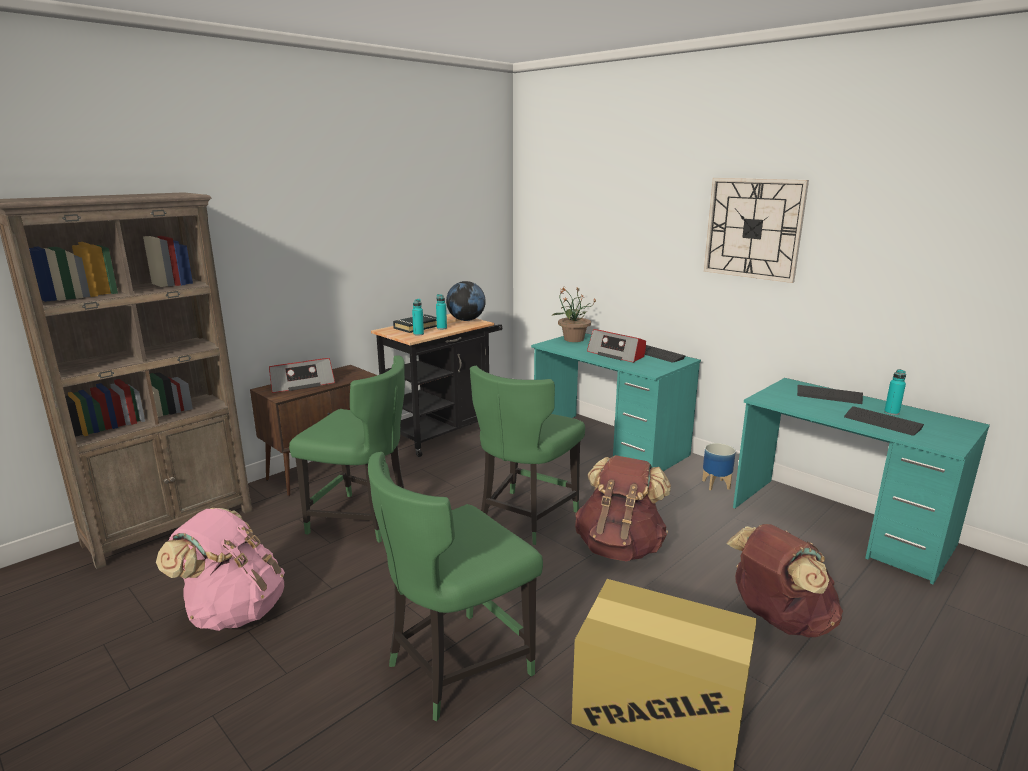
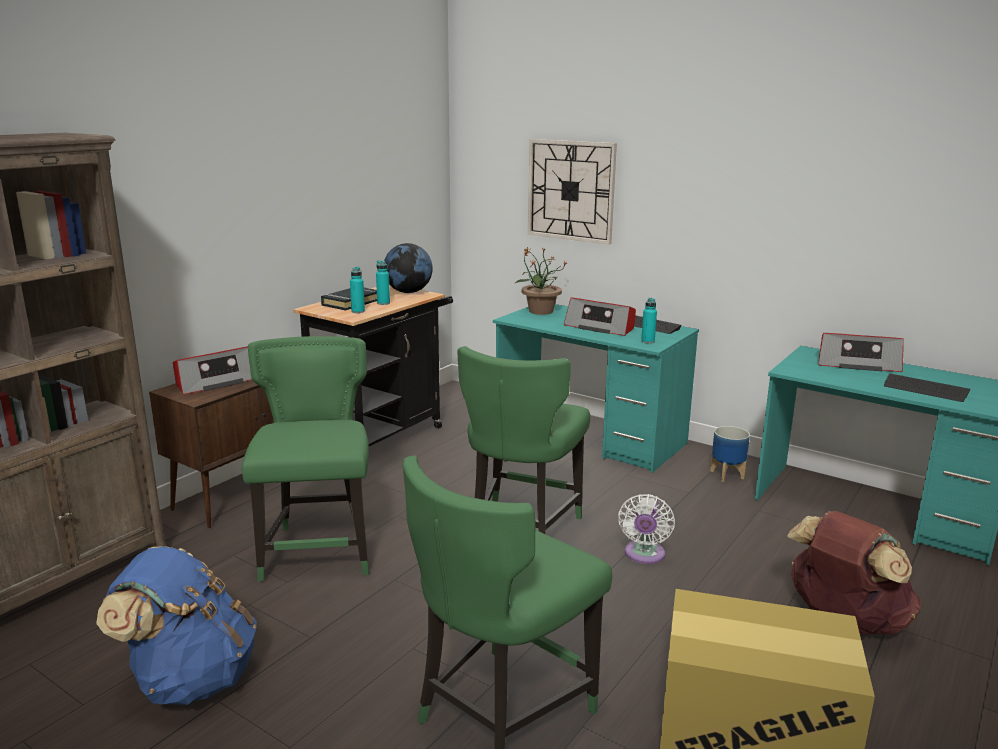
camera: 10 degrees left, 0 degrees up
pink backpack [156,508,285,631] -> blue backpack [96,546,257,705]
green chair [289,355,405,543] -> green chair turned 105 degrees counterclockwise [242,336,369,582]
brown backpack [575,455,671,561] -> white fan [618,494,675,564]
wall clock [704,178,809,283] -> wall clock moved to [528,139,617,245]
keyboard [797,385,863,404] -> radio [818,333,904,372]
turquoise bottle [884,369,906,415] -> turquoise bottle moved to [641,298,657,344]

